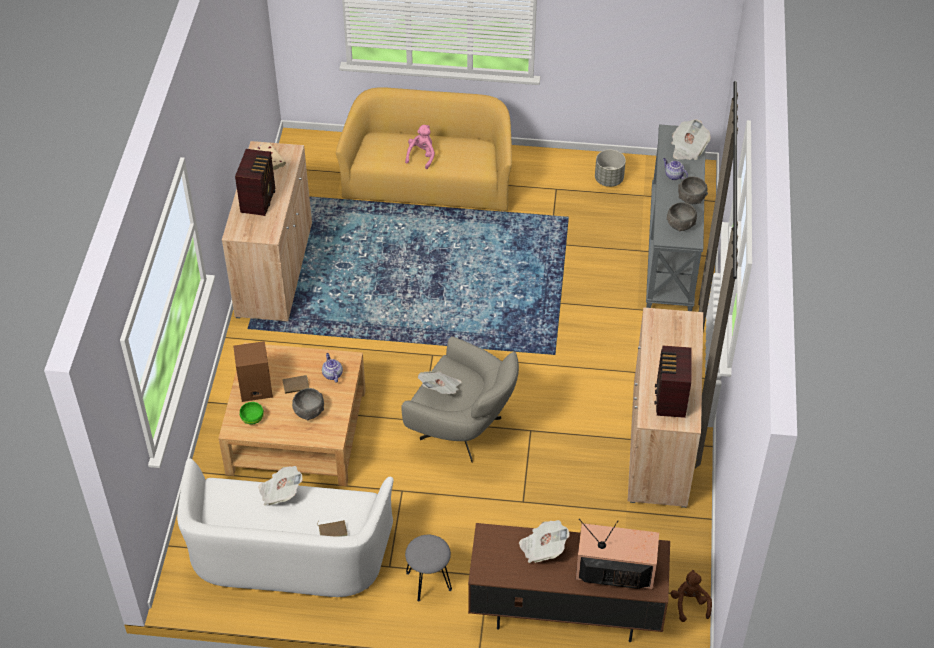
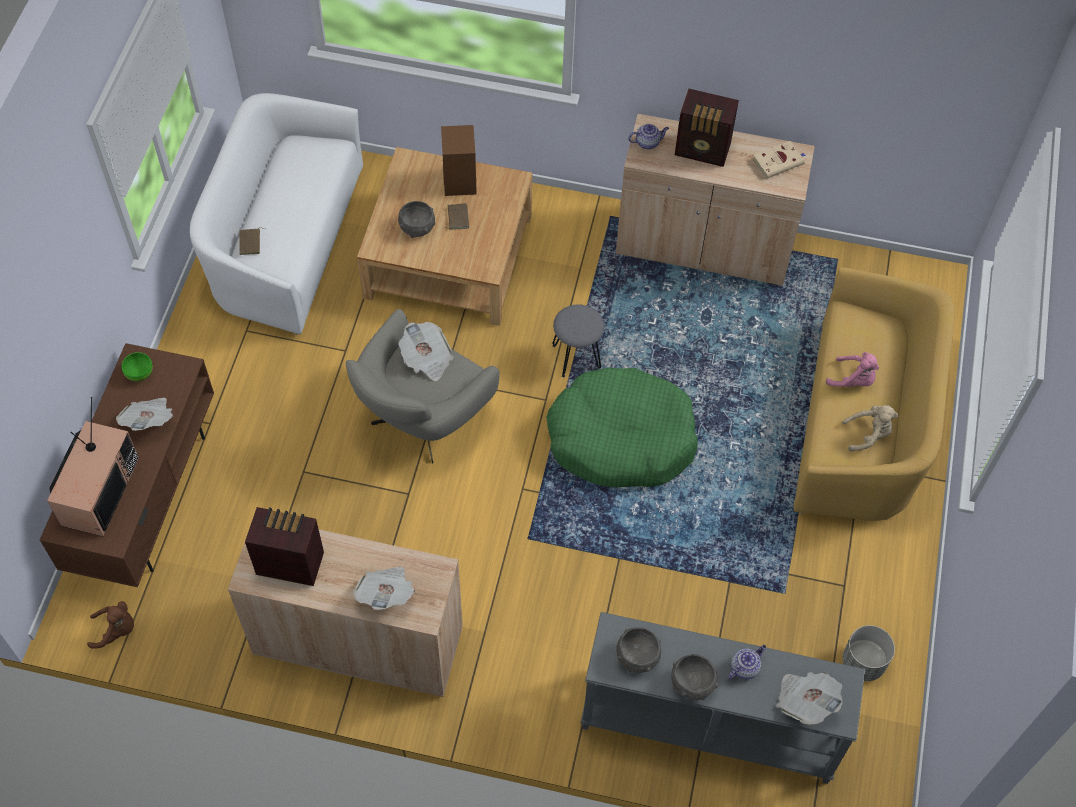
camera: 95 degrees right, 10 degrees up
green bowl [240,402,264,425] -> green bowl moved to [121,352,153,381]
newspaper [258,466,303,506] -> newspaper moved to [353,566,415,610]
teapot [322,353,343,383] -> teapot moved to [628,124,669,149]
grey stool [405,535,452,601] -> grey stool moved to [553,304,604,377]
none -> green dog bed [546,367,698,488]
none -> beige plush toy [842,405,898,452]

